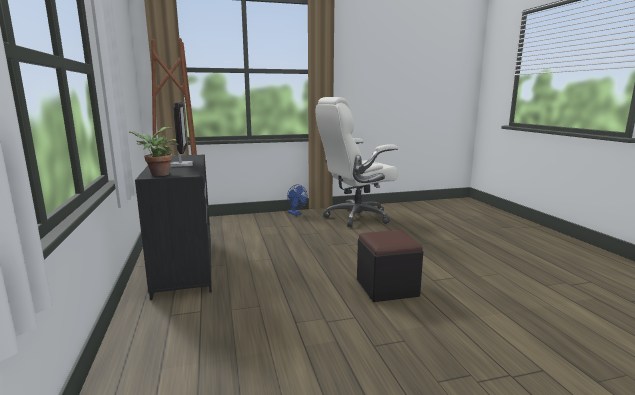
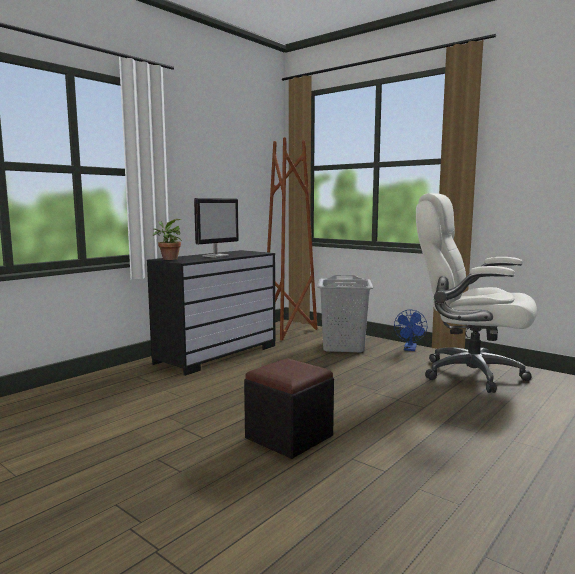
camera: 55 degrees right, 5 degrees down
none -> grey laundry basket [317,275,373,352]

